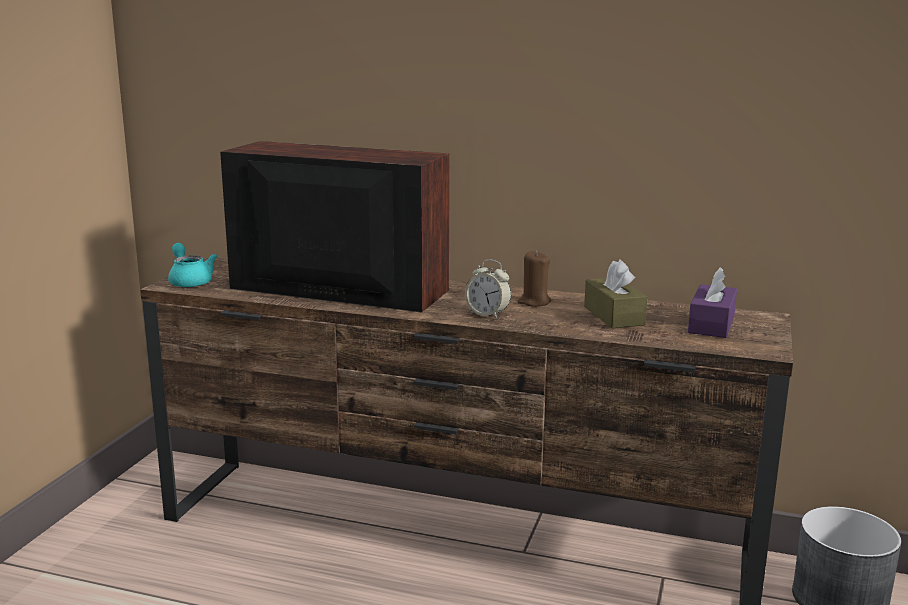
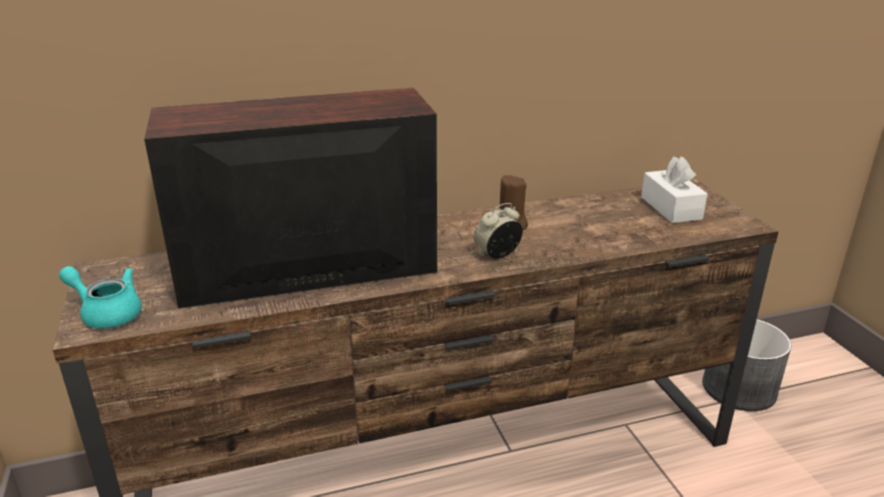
camera: 35 degrees left, 10 degrees up
alarm clock [465,260,511,319] -> alarm clock turned 150 degrees clockwise [474,203,523,259]
brown tissue box [584,259,648,328] -> none
purple tissue box [688,267,737,338] -> white tissue box [641,156,708,223]

